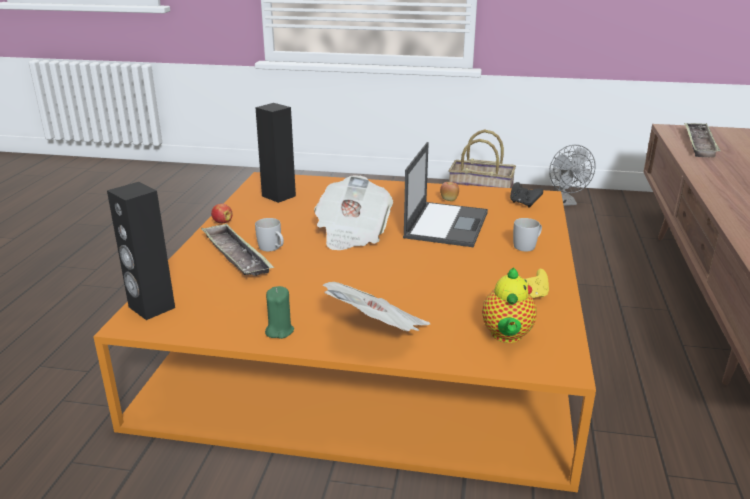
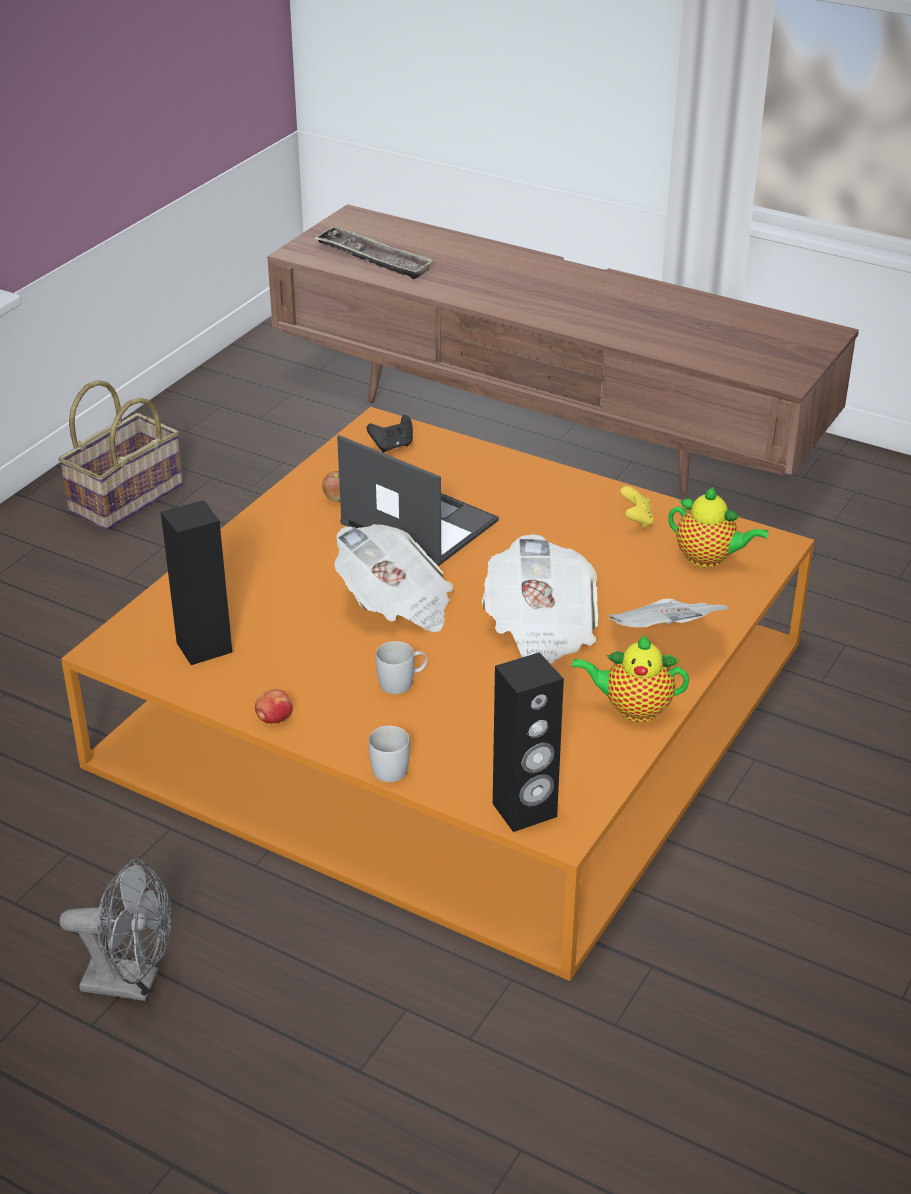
camera: 70 degrees left, 10 degrees up
tray [201,223,274,276] -> none
green candle [265,286,294,339] -> teapot [572,634,689,722]
white mug [513,218,542,251] -> white mug moved to [369,726,410,782]
grey fan [549,145,596,206] -> grey fan moved to [60,859,172,1001]
none -> newspaper [481,534,598,663]

